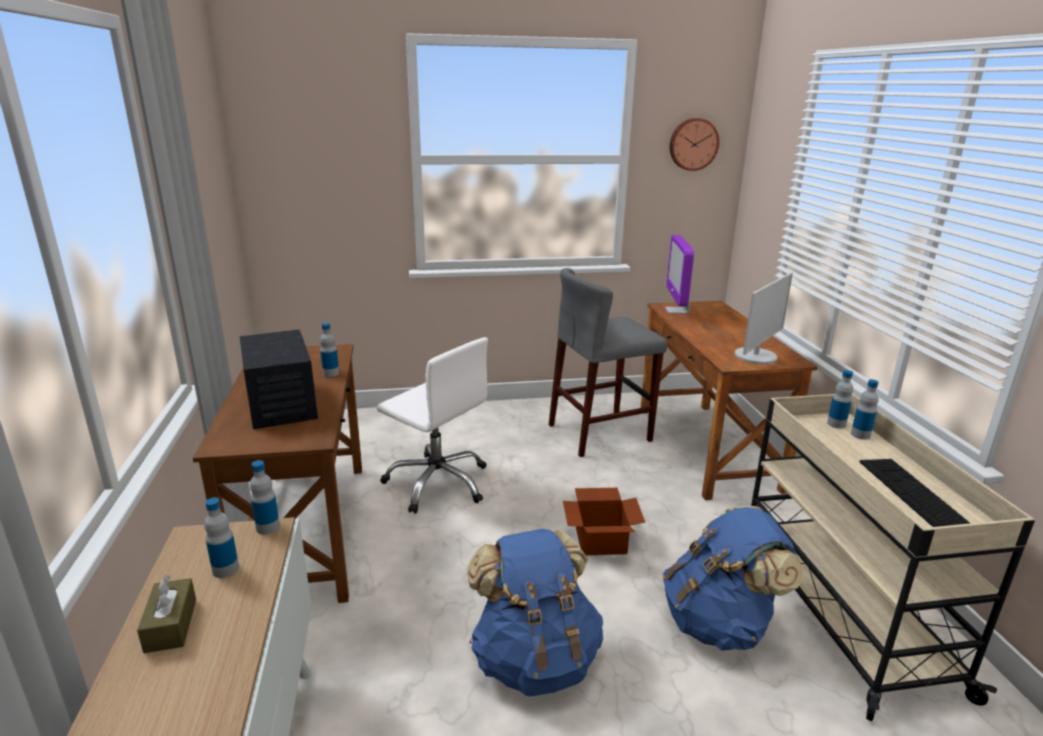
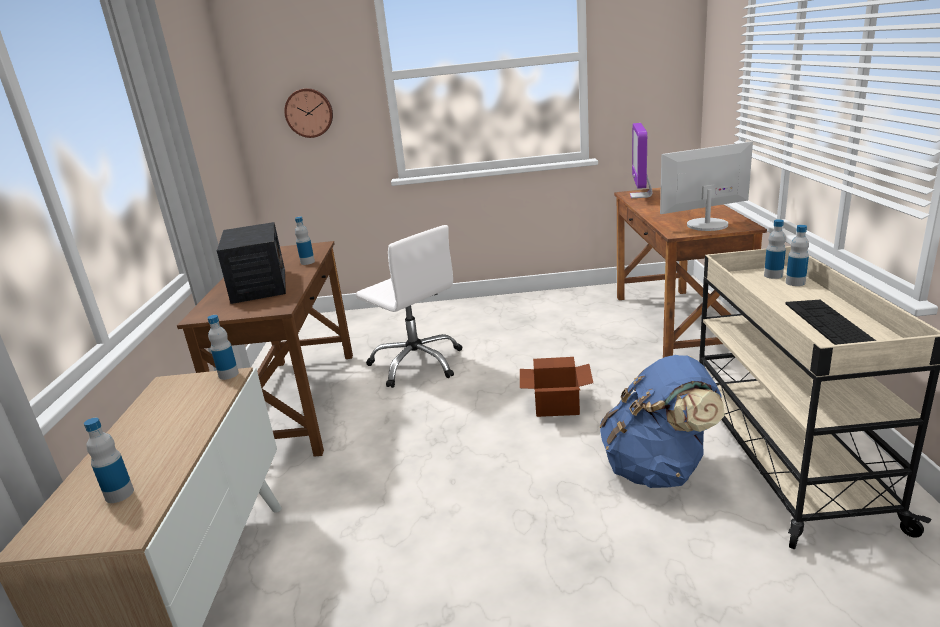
camera: 10 degrees right, 0 degrees up
brown tissue box [137,575,196,653] -> none
bottle [204,498,239,578] -> bottle moved to [84,418,134,503]
blue backpack [467,529,603,697] -> none
grey stool [549,268,667,457] -> none
wall clock [670,118,720,171] -> wall clock moved to [284,88,333,138]
monitor [735,272,793,364] -> monitor turned 150 degrees counterclockwise [660,141,753,231]

